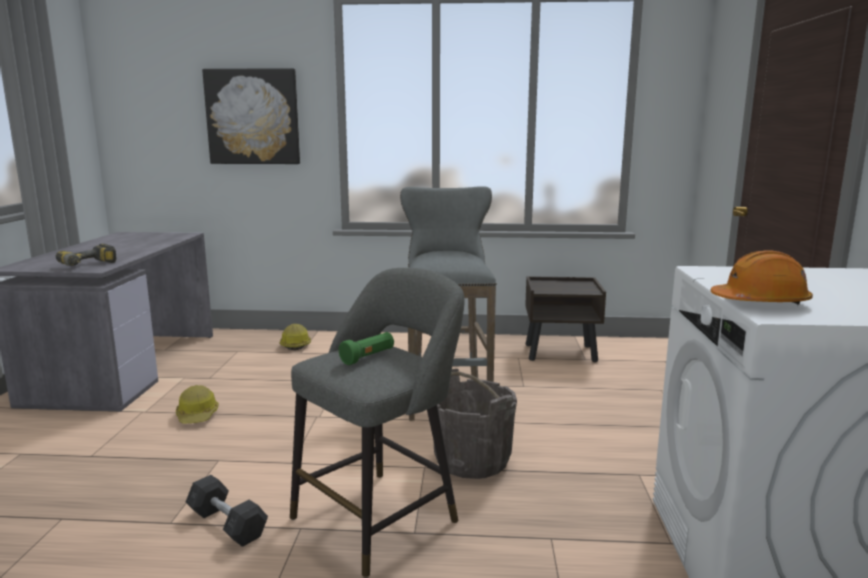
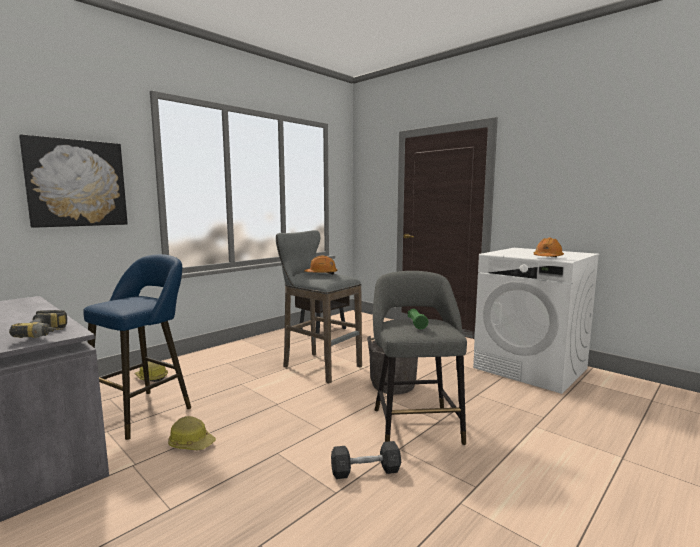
camera: 50 degrees left, 5 degrees down
none -> blue stool [83,254,191,440]
none -> orange hard hat [304,256,338,275]

